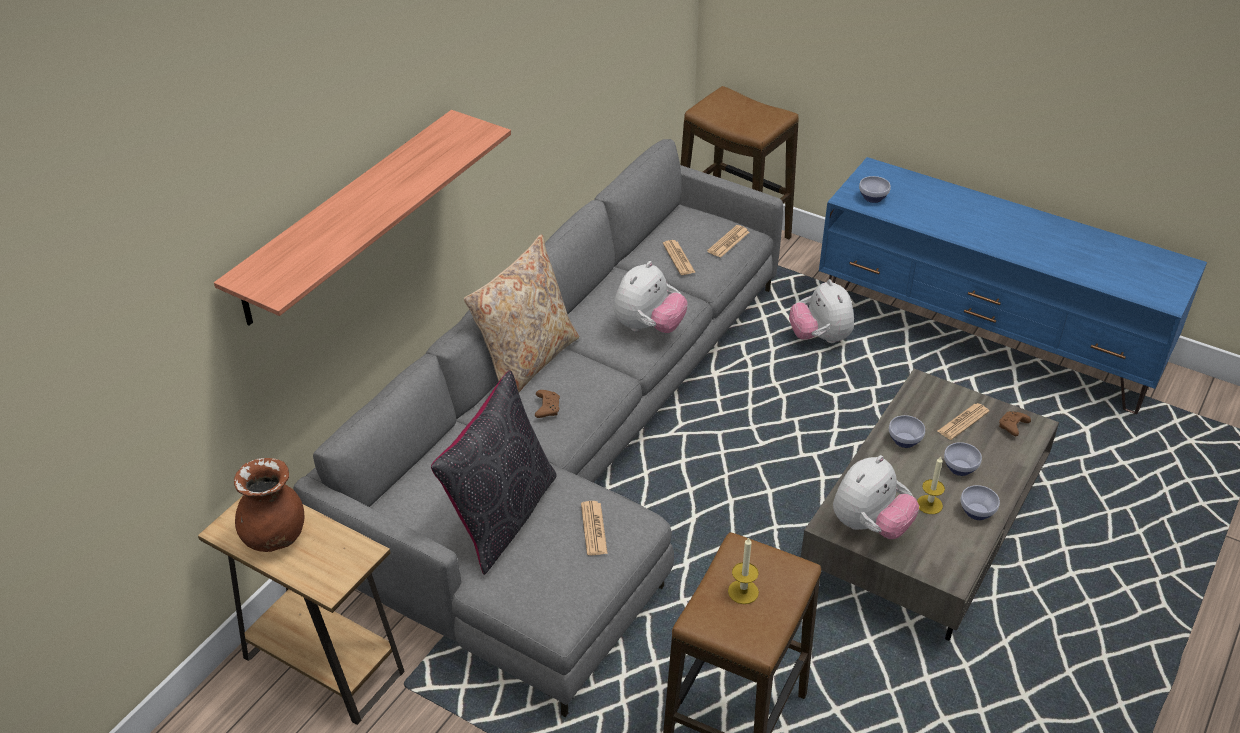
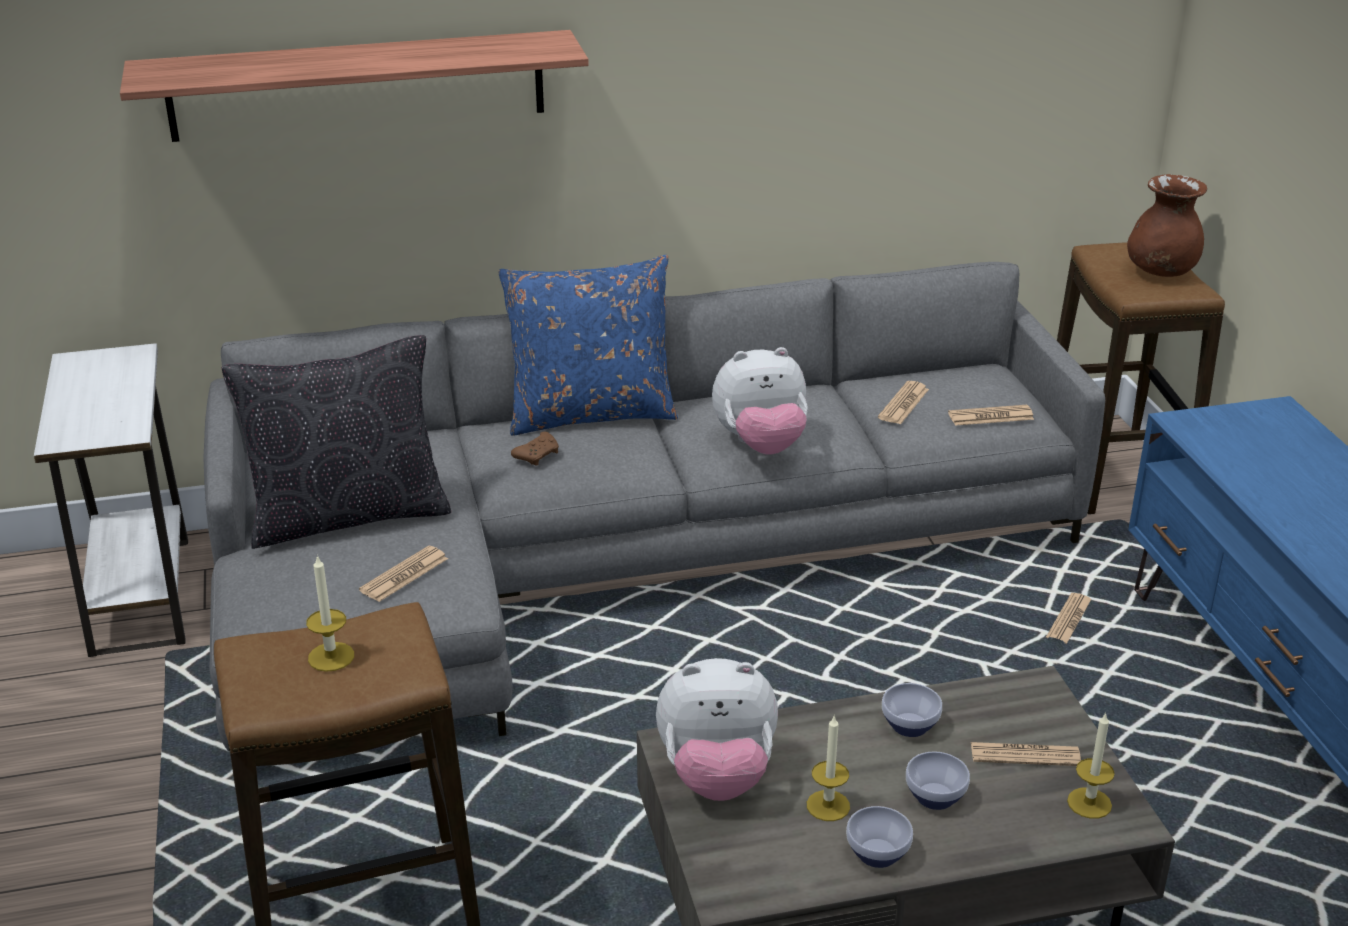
camera: 45 degrees right, 10 degrees down
brown side table [198,495,405,725] -> white side table [34,343,188,657]
brown vase [234,458,304,552] -> brown vase moved to [1127,174,1207,277]
beige pillow [464,234,579,392] -> blue pillow [498,255,678,436]
plush toy [789,279,854,343] -> newspaper [1046,593,1091,644]
bowl [859,176,891,203] -> none
brown game controller [999,411,1031,436] -> candle [1067,713,1115,819]

